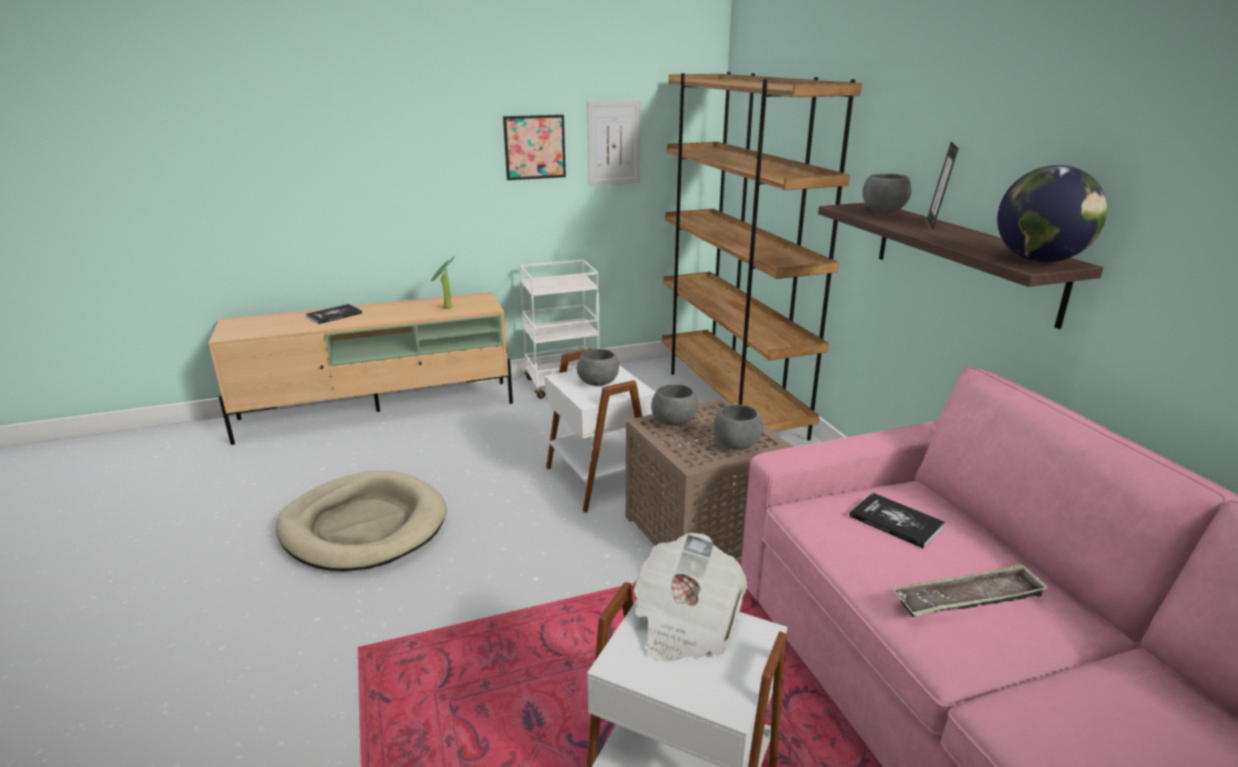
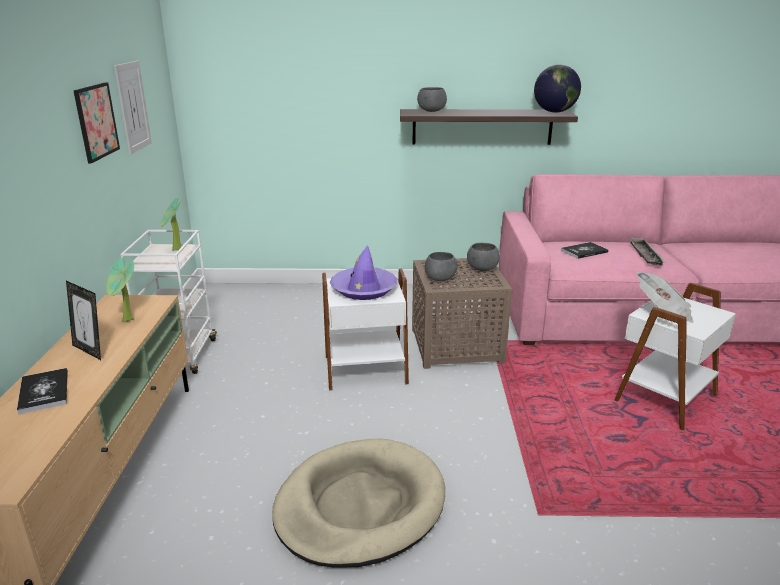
camera: 70 degrees left, 0 degrees up
grey bowl [577,349,619,386] -> purple hat [330,245,398,300]
brown bookcase [662,72,862,440] -> none
picture frame [927,142,959,230] -> picture frame moved to [66,281,101,360]
none -> potted plant [160,198,182,251]

